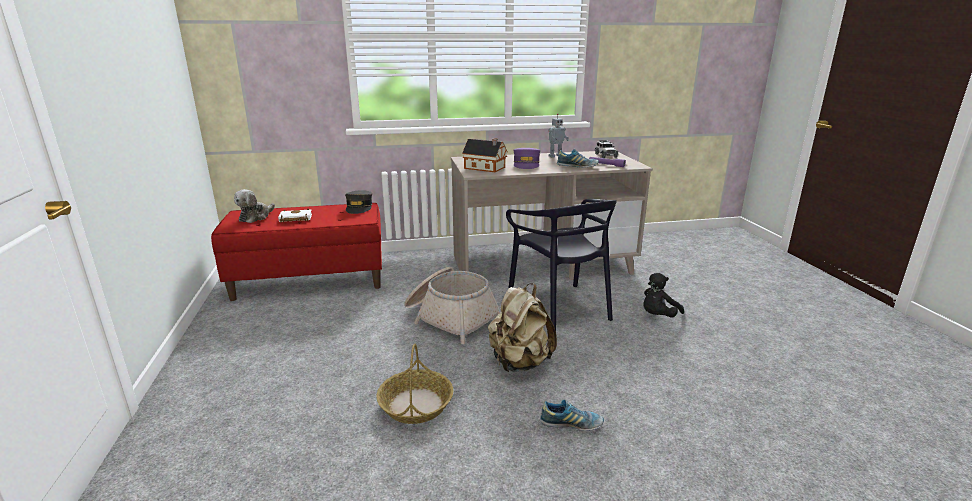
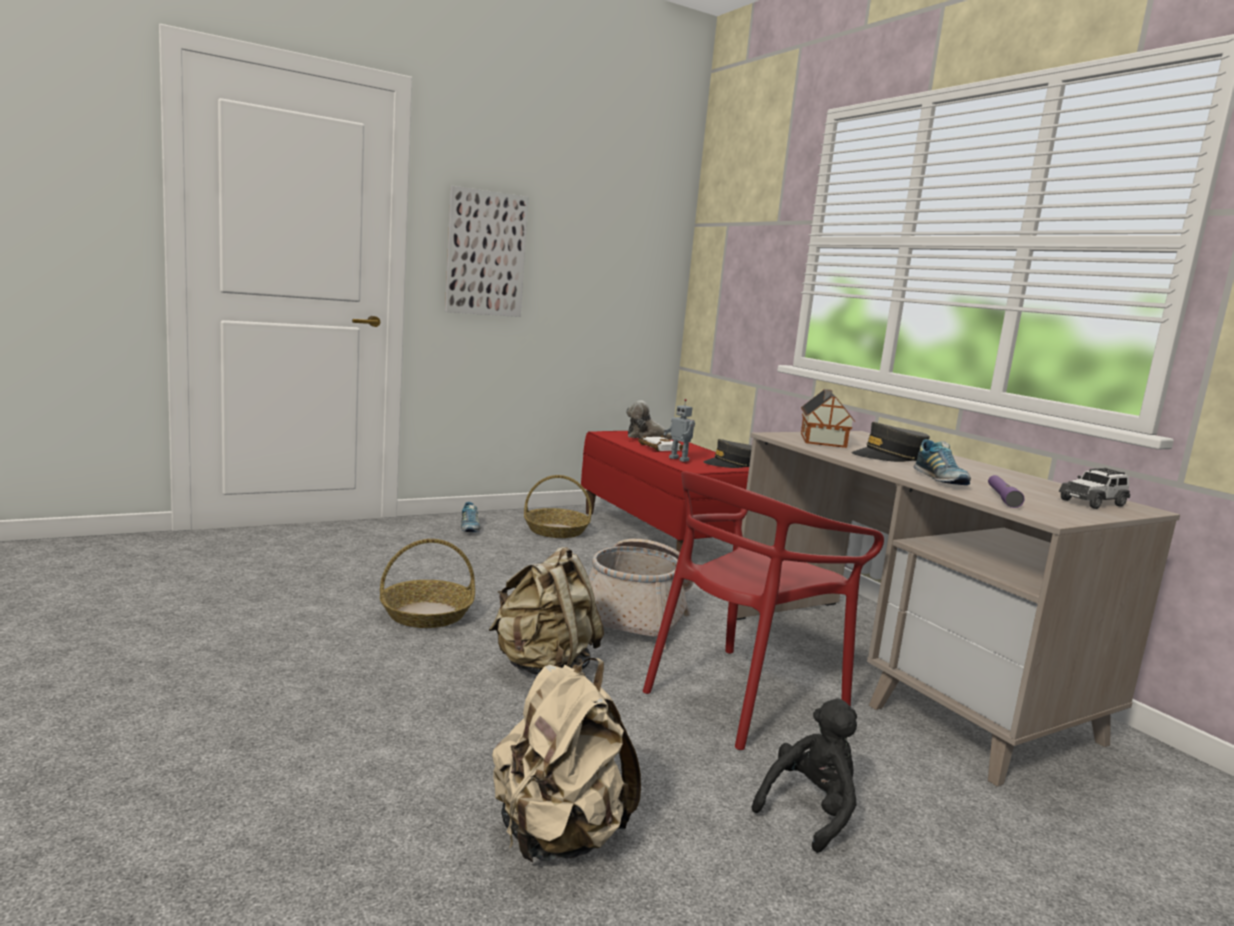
camera: 70 degrees right, 10 degrees down
black chair [506,199,617,331] -> red chair [643,471,884,750]
purple cap [514,148,540,169] -> grey cap [851,422,930,462]
shoe [540,400,604,431] -> shoe moved to [461,502,481,532]
toy robot [548,114,569,157] -> toy robot moved to [663,399,695,462]
black plush toy [643,273,684,318] -> black plush toy turned 105 degrees clockwise [752,698,857,853]
none -> picture [445,186,529,317]
none -> beige backpack [492,658,641,862]
none -> basket [524,475,592,538]

